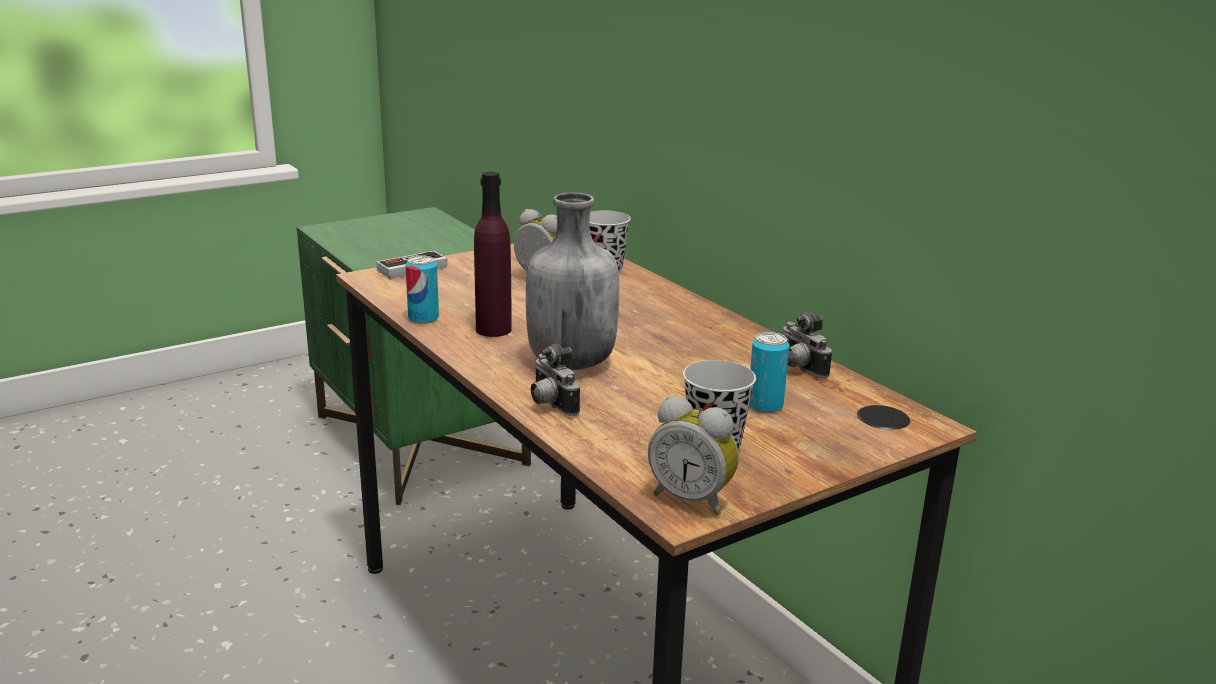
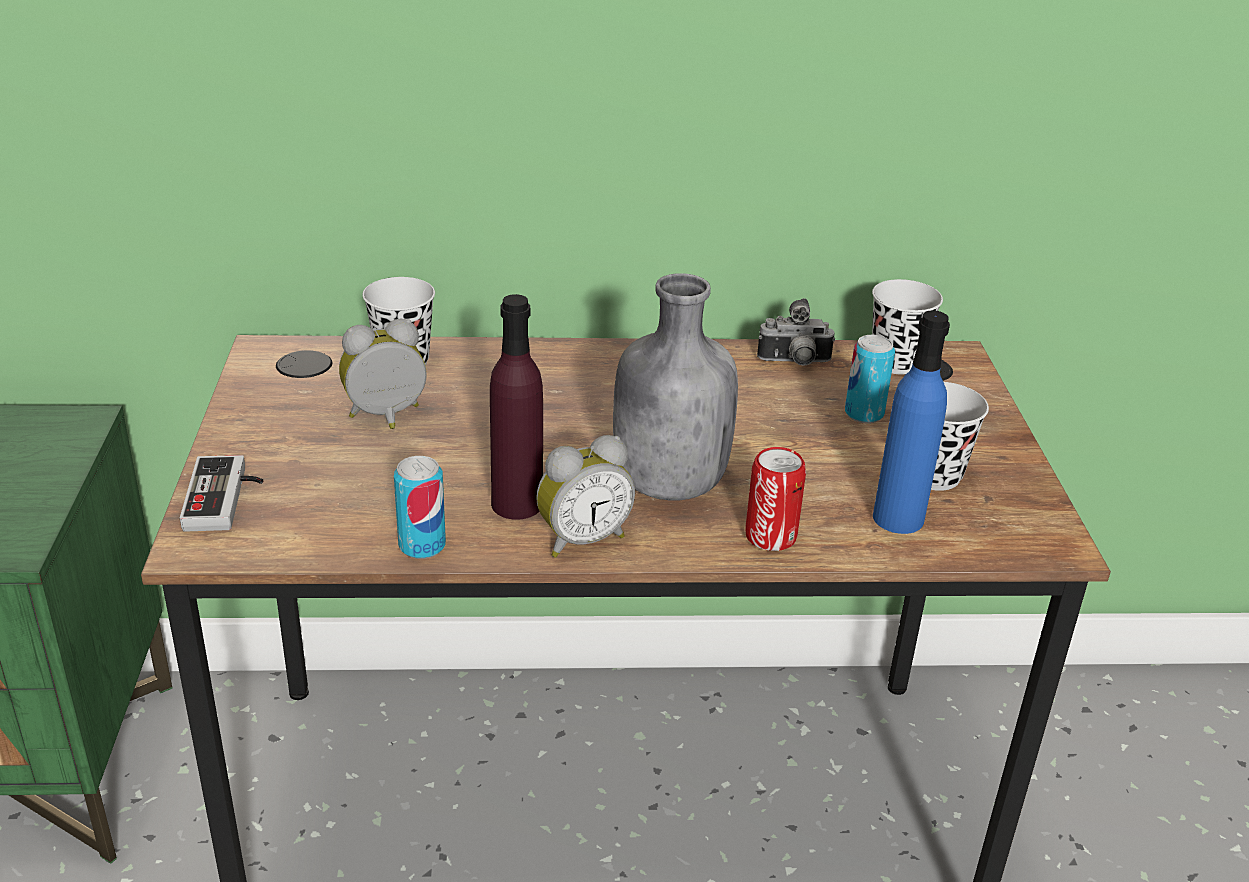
camera: 60 degrees left, 10 degrees up
camera [531,344,580,416] -> can [745,447,806,551]
alarm clock [648,396,739,516] -> alarm clock moved to [536,435,635,558]
none -> black cup [872,279,943,374]
none -> blue bottle [873,310,950,534]

